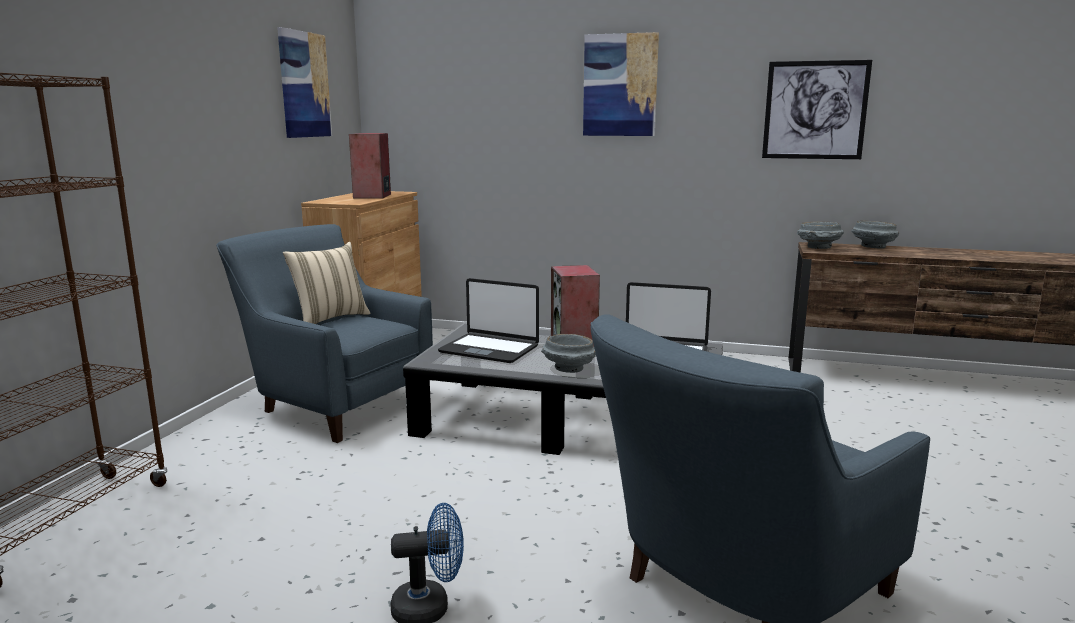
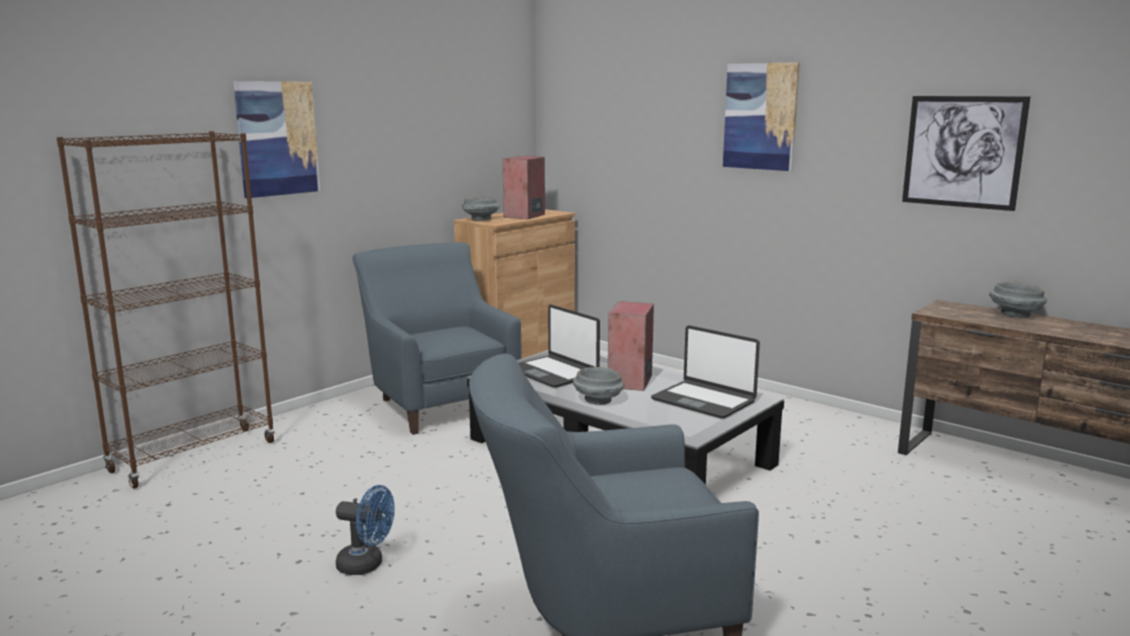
camera: 25 degrees right, 0 degrees up
picture [277,27,332,138] -> picture moved to [233,81,320,198]
beige pillow [283,242,371,324] -> none
grey bowl [797,222,844,249] -> grey bowl moved to [462,198,500,221]

